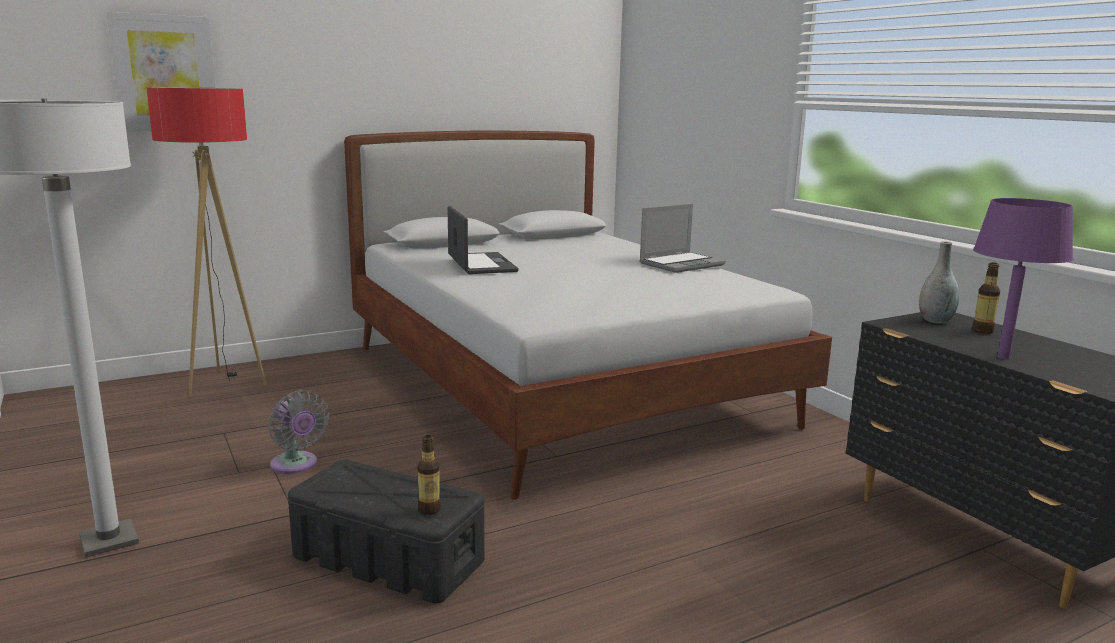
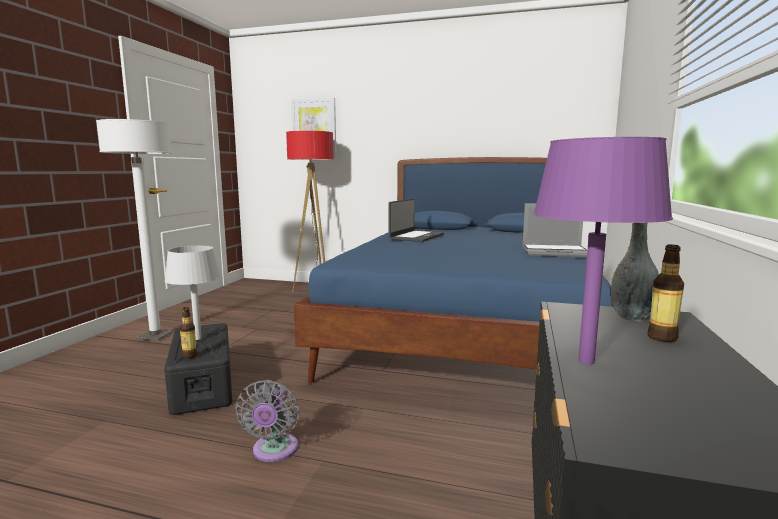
camera: 45 degrees right, 5 degrees down
grey fan [268,390,329,474] -> grey fan moved to [235,380,300,462]
white bed [344,131,832,499] -> blue bed [294,157,613,383]
none -> grey table lamp [165,246,221,340]

